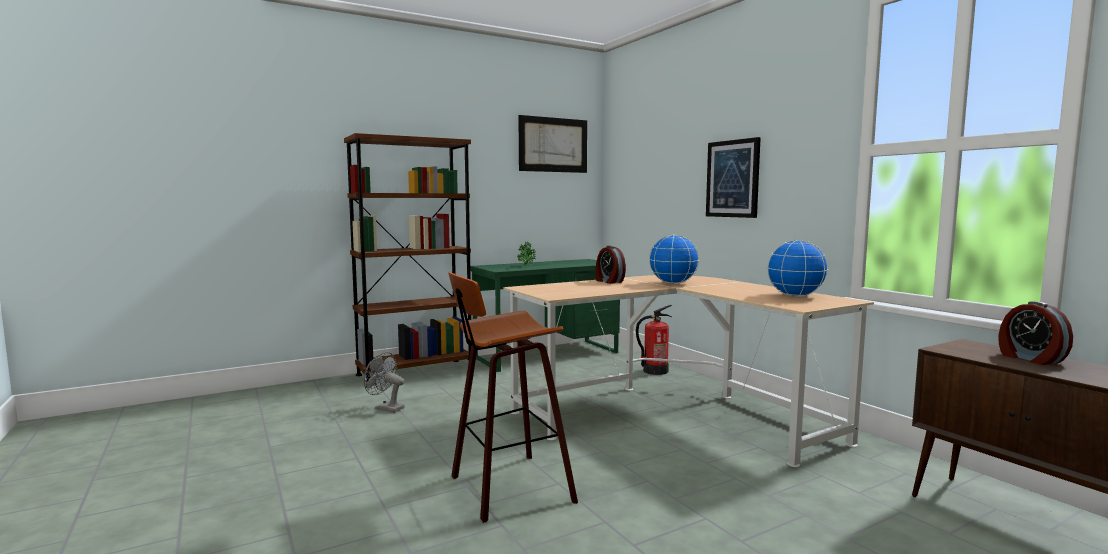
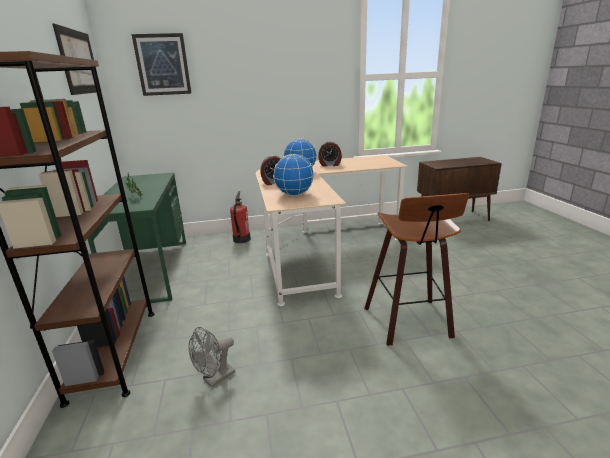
camera: 70 degrees left, 15 degrees up
picture [706,137,761,218] -> picture moved to [132,33,191,96]
globe [767,240,828,297] -> globe moved to [273,154,314,196]
alarm clock [998,301,1073,365] -> alarm clock moved to [319,141,342,166]

